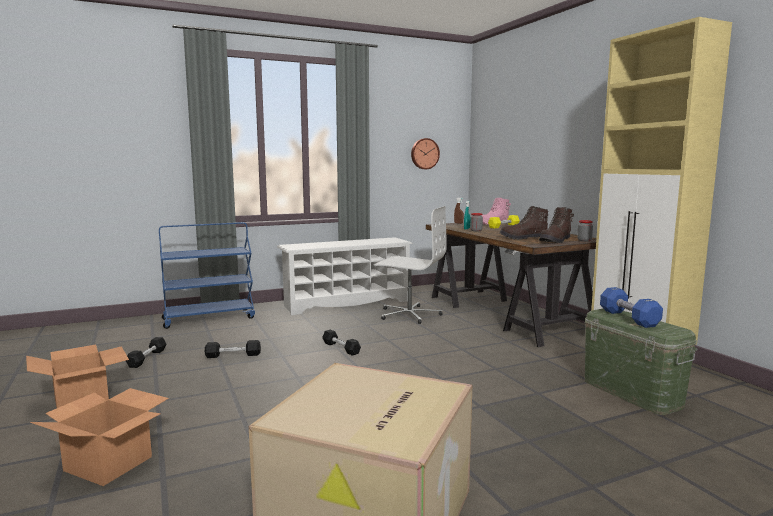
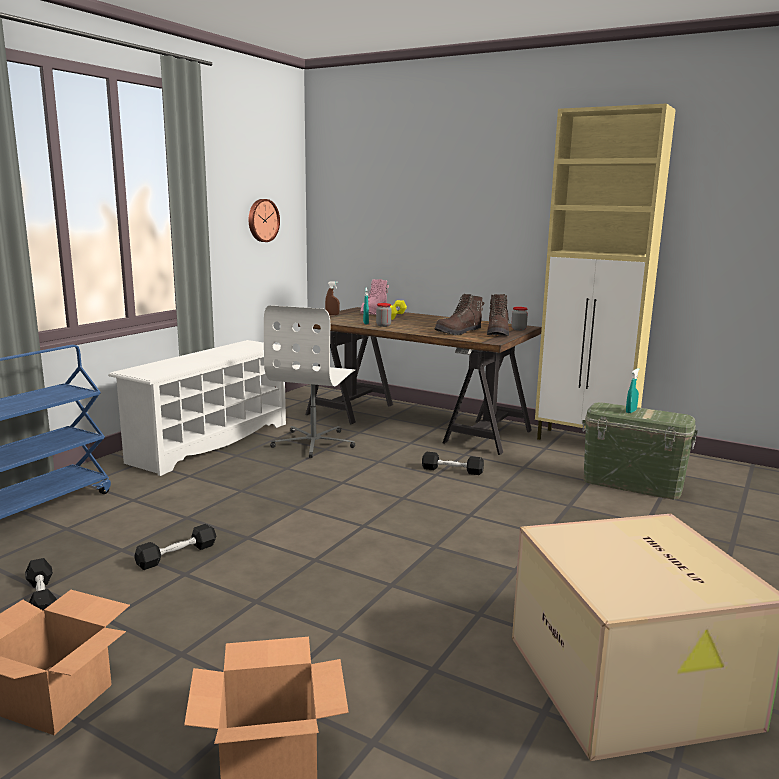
camera: 35 degrees left, 5 degrees up
black dumbbell [322,330,361,356] -> black dumbbell moved to [422,451,484,475]
white office chair [374,206,447,324] -> white office chair turned 120 degrees clockwise [264,305,355,458]
blue dumbbell [600,287,663,328] -> turquoise spray bottle [626,368,640,413]

